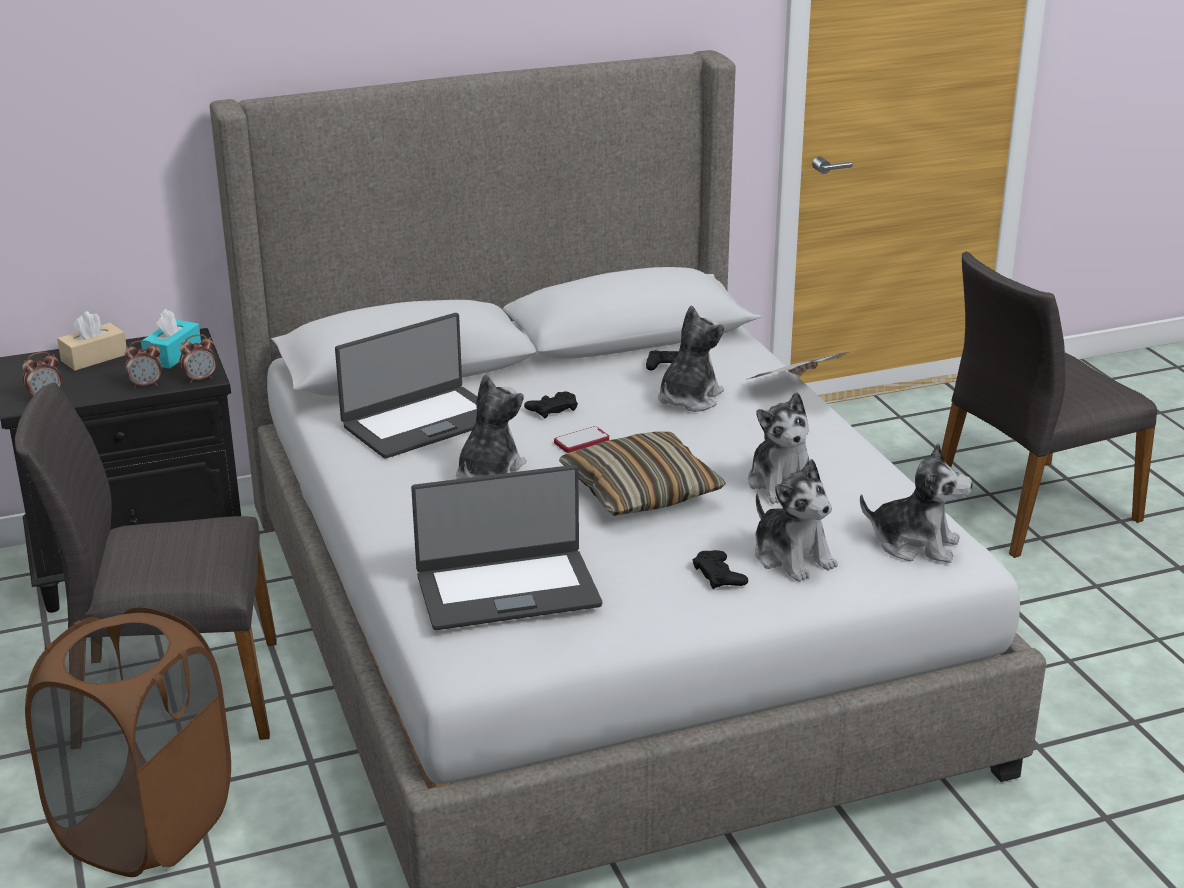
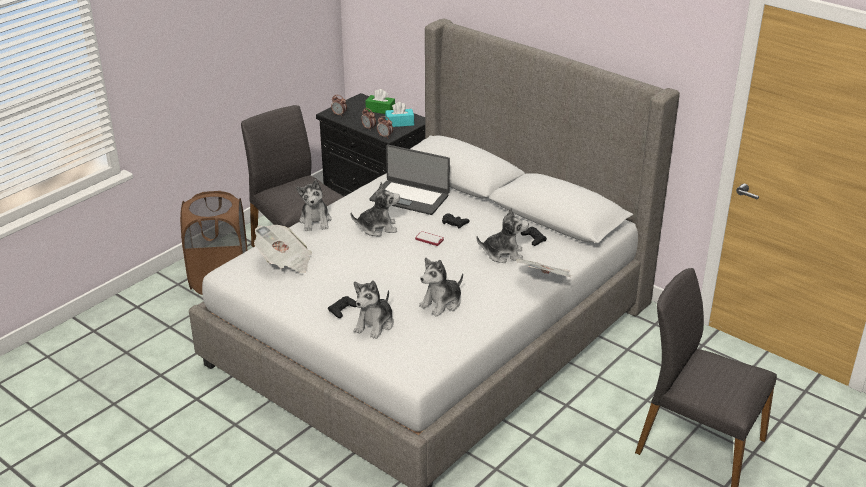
camera: 60 degrees right, 5 degrees up
beige tissue box [57,311,127,371] -> green tissue box [365,89,395,114]
laptop [411,465,602,630] -> newspaper [254,225,312,273]
pillow [559,432,726,516] -> none
plush toy [860,443,972,563] -> plush toy moved to [297,179,331,231]

